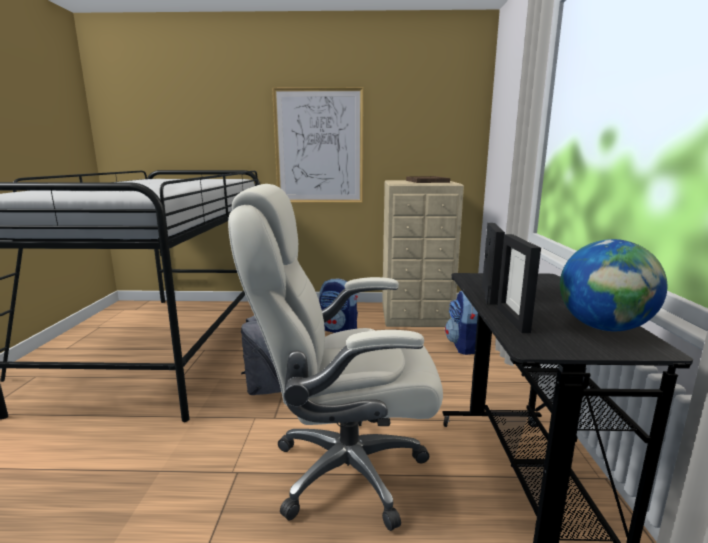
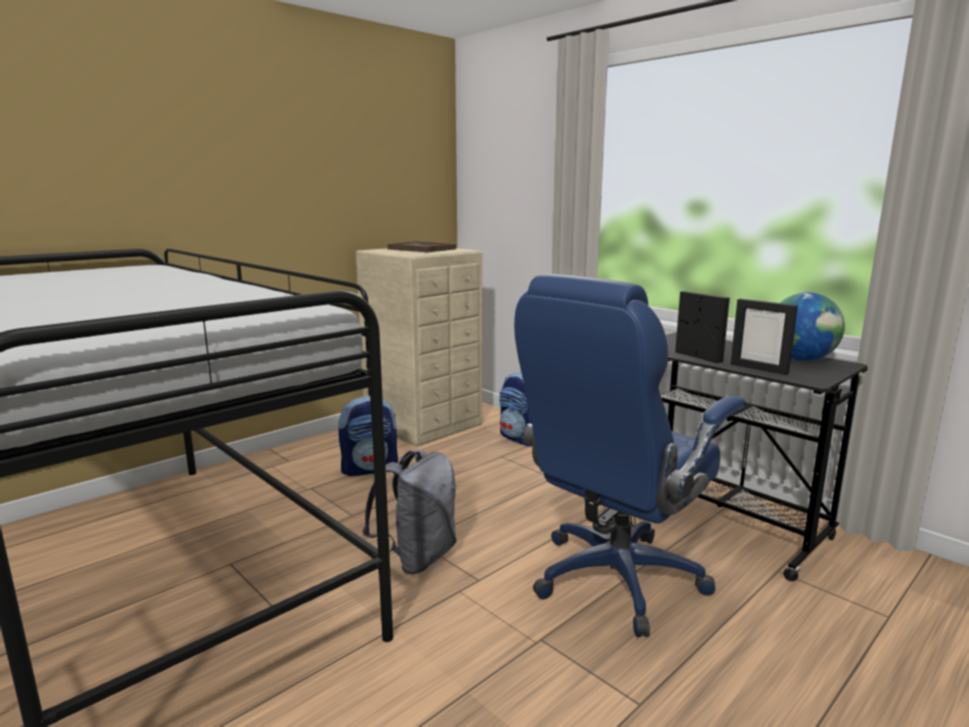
camera: 45 degrees left, 0 degrees up
white office chair [228,184,443,531] -> blue office chair [514,274,745,637]
picture [272,87,364,203] -> none

